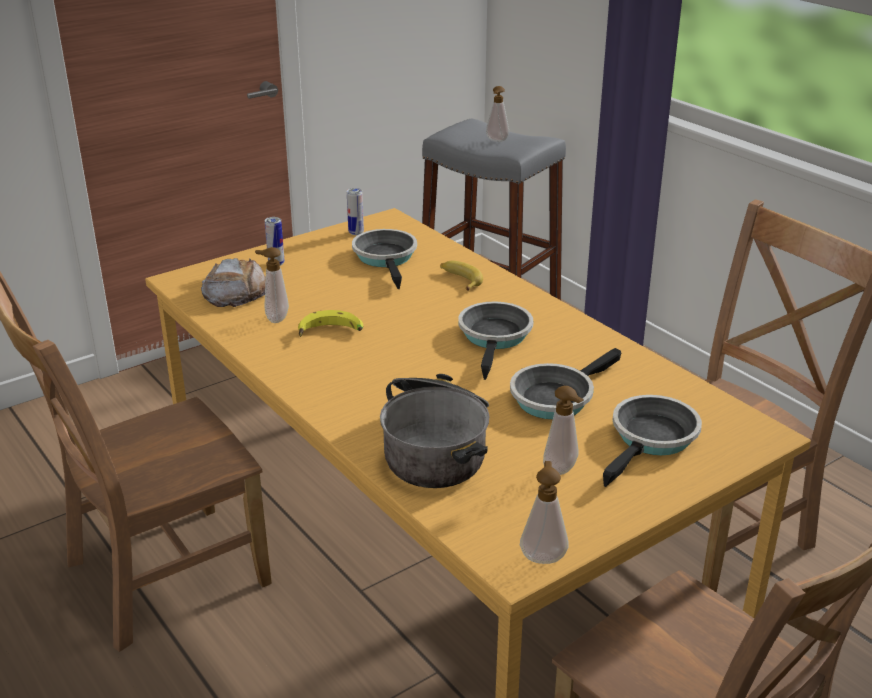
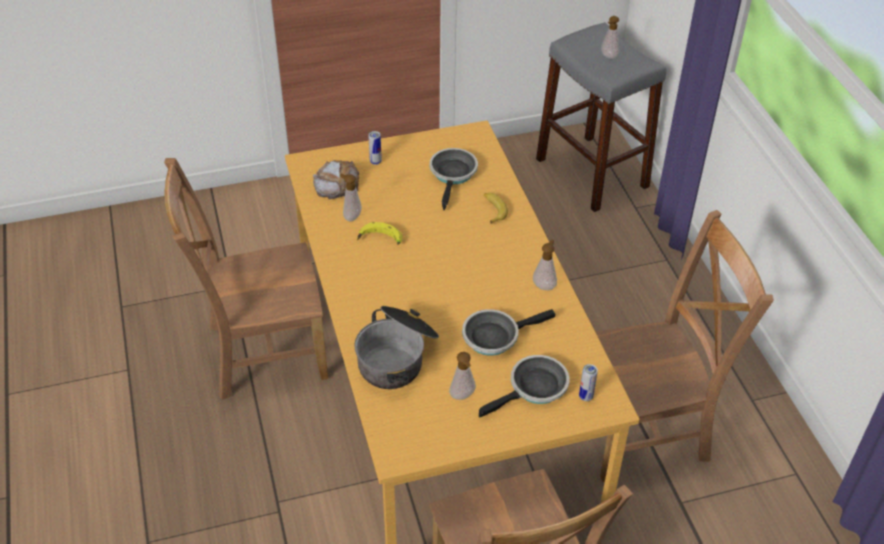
camera: 20 degrees right, 15 degrees up
can [347,188,364,235] -> can moved to [579,364,598,401]
frying pan [458,301,533,380] -> none
soap dispenser [520,461,569,564] -> soap dispenser moved to [533,239,557,290]

